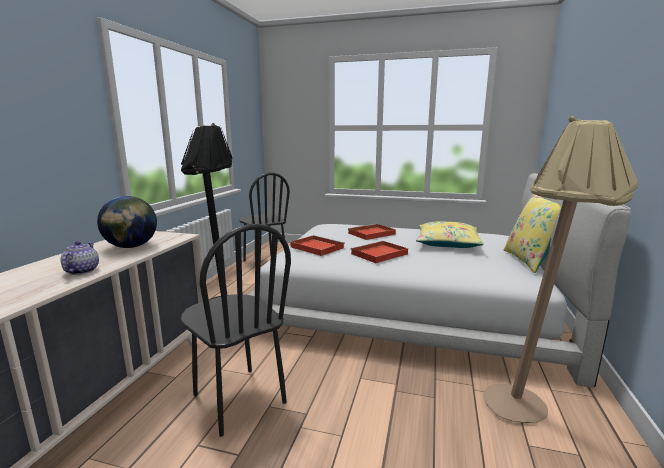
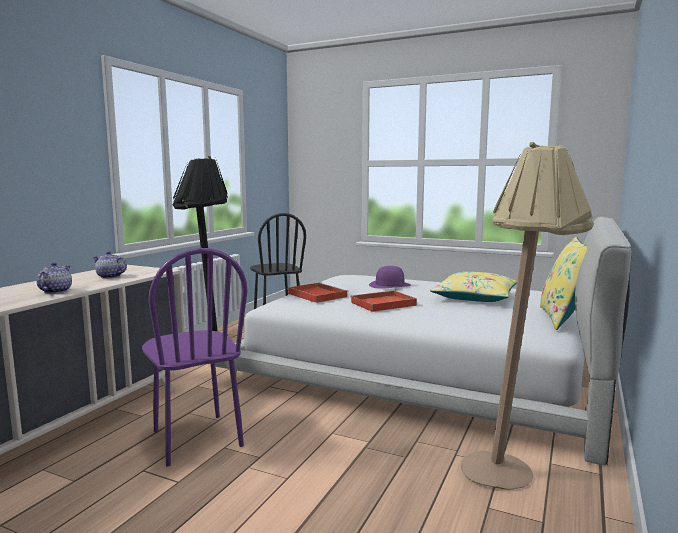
camera: 10 degrees right, 5 degrees down
globe [97,196,157,248] -> teapot [93,251,127,278]
black chair [181,224,291,437] -> purple chair [142,248,247,466]
red tray [348,224,396,240] -> purple hat [369,266,411,289]

